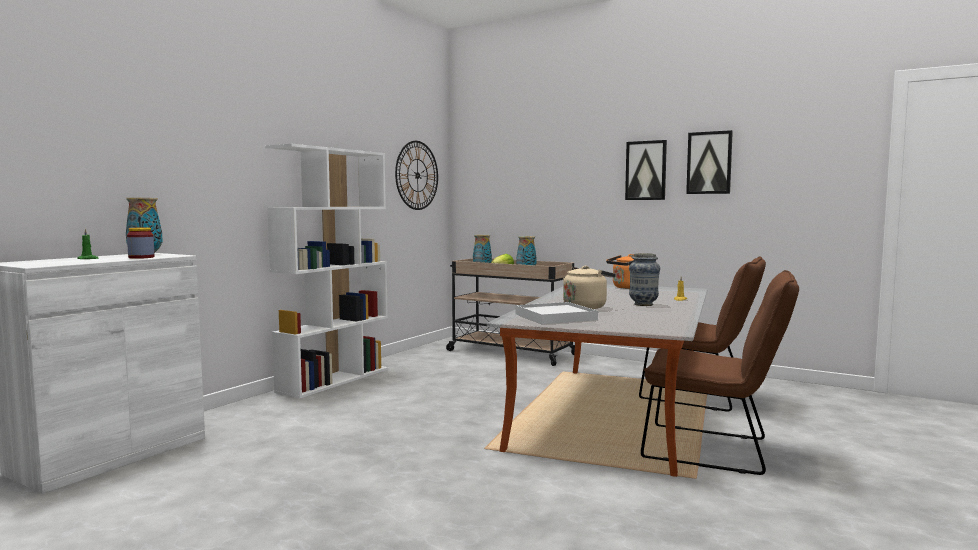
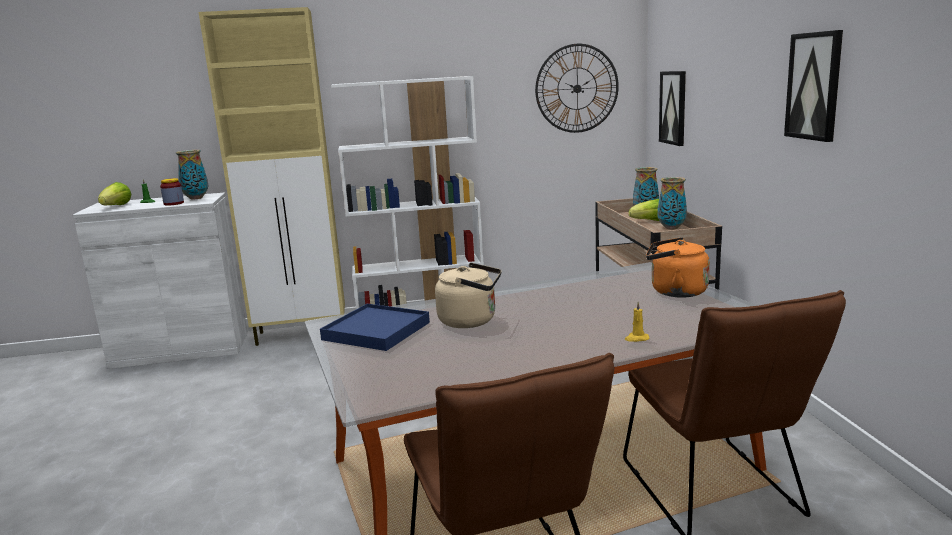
camera: 50 degrees right, 10 degrees up
white tray [515,302,598,324] -> blue tray [320,304,430,351]
vase [629,253,660,306] -> none
picture [686,130,733,194] -> picture moved to [659,71,686,146]
none -> lettuce [98,182,131,205]
none -> beige cabinet [198,7,345,346]

